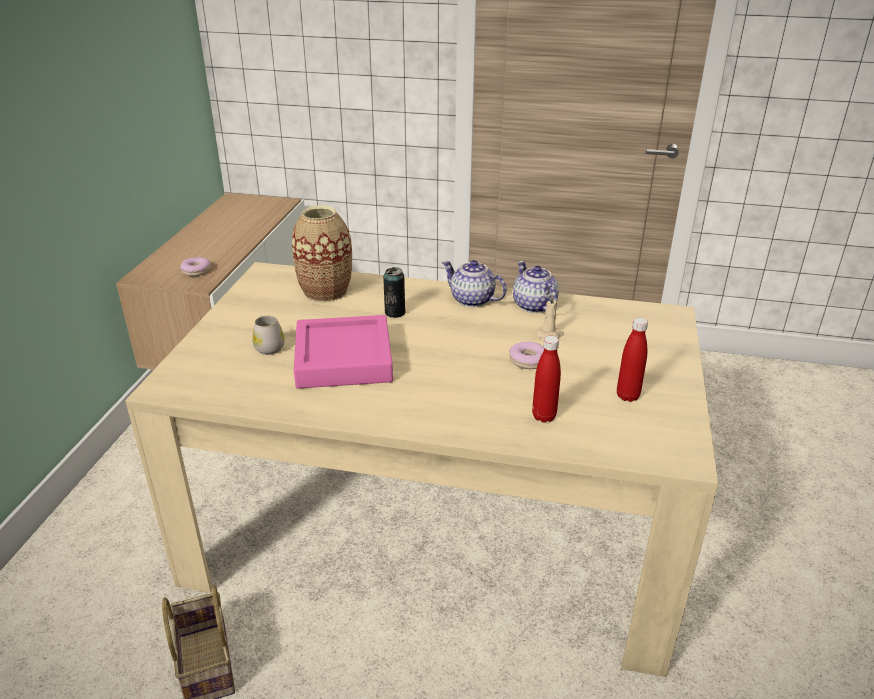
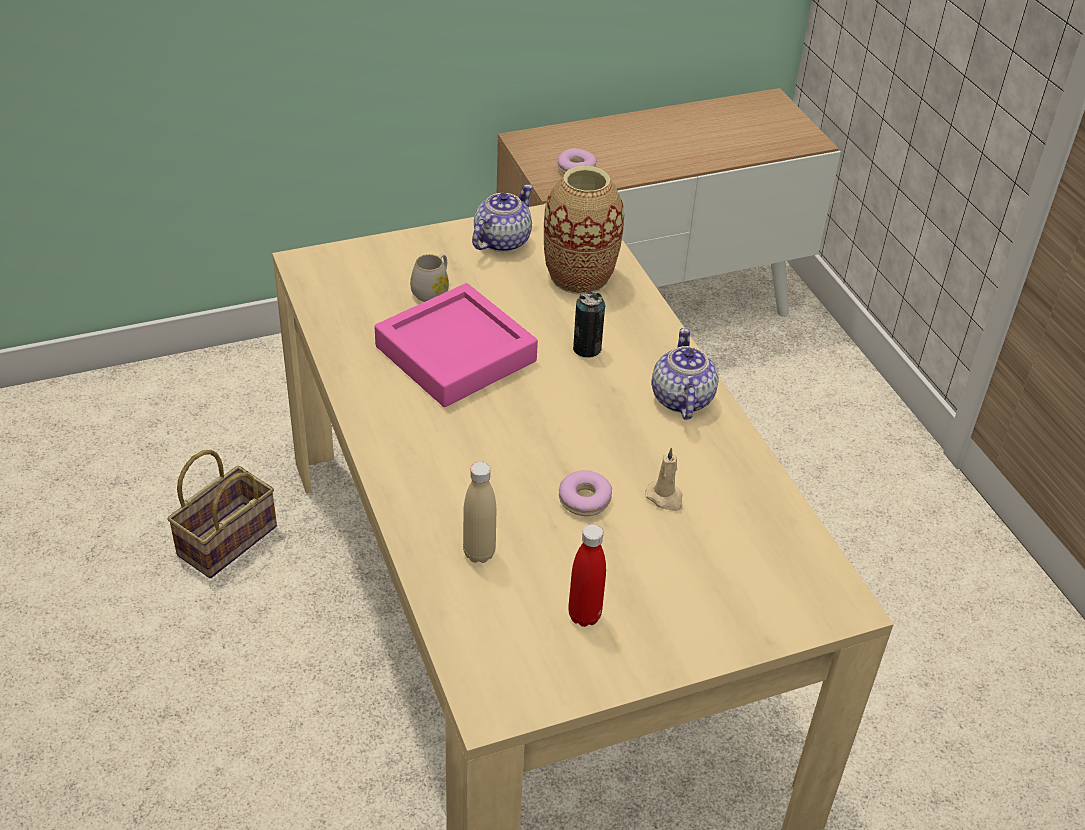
camera: 55 degrees right, 10 degrees up
teapot [513,261,559,313] -> teapot moved to [472,184,533,252]
red bottle [532,336,561,423] -> beige bottle [463,462,496,563]

